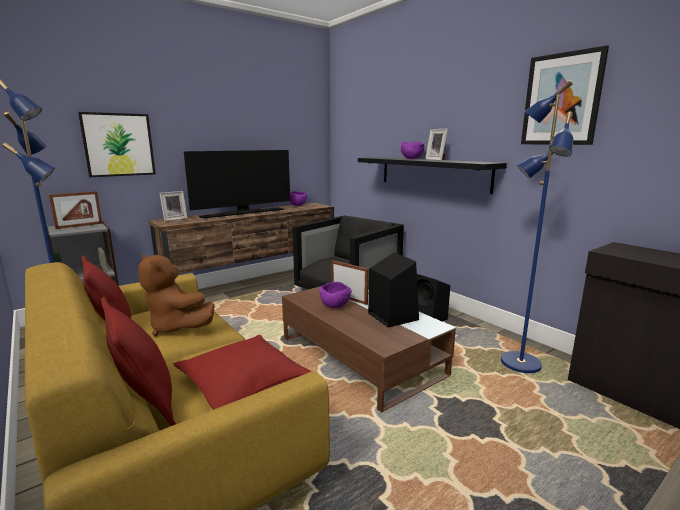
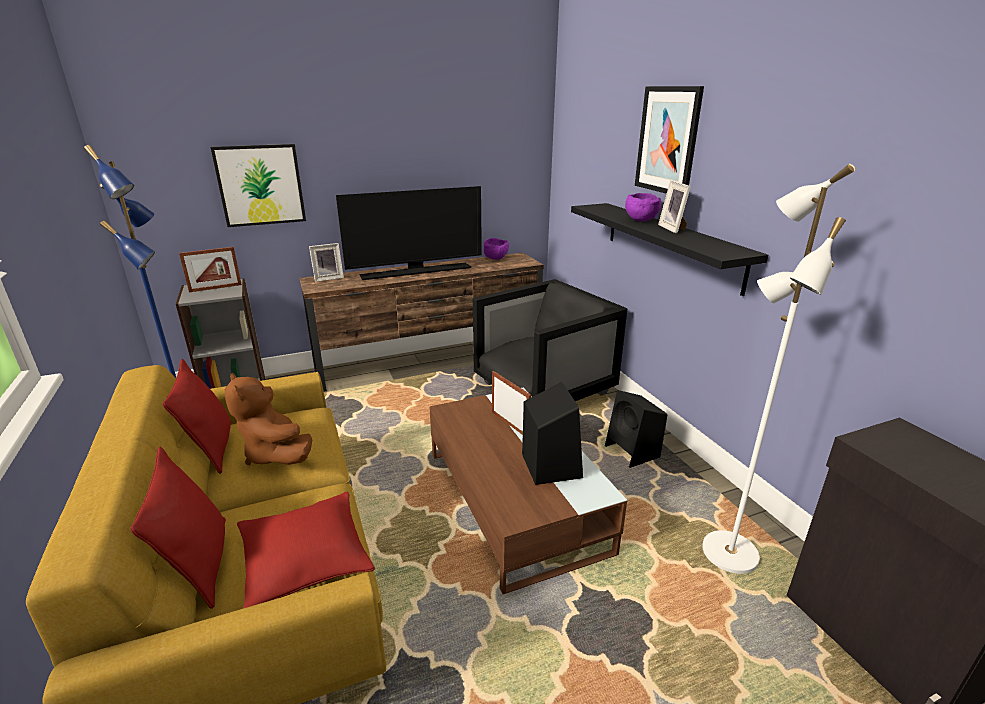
camera: 15 degrees right, 10 degrees up
purple bowl [319,282,352,308] -> none
blue floor lamp [501,80,573,373] -> white floor lamp [702,164,855,574]
picture [521,45,609,145] -> picture moved to [635,86,704,194]

